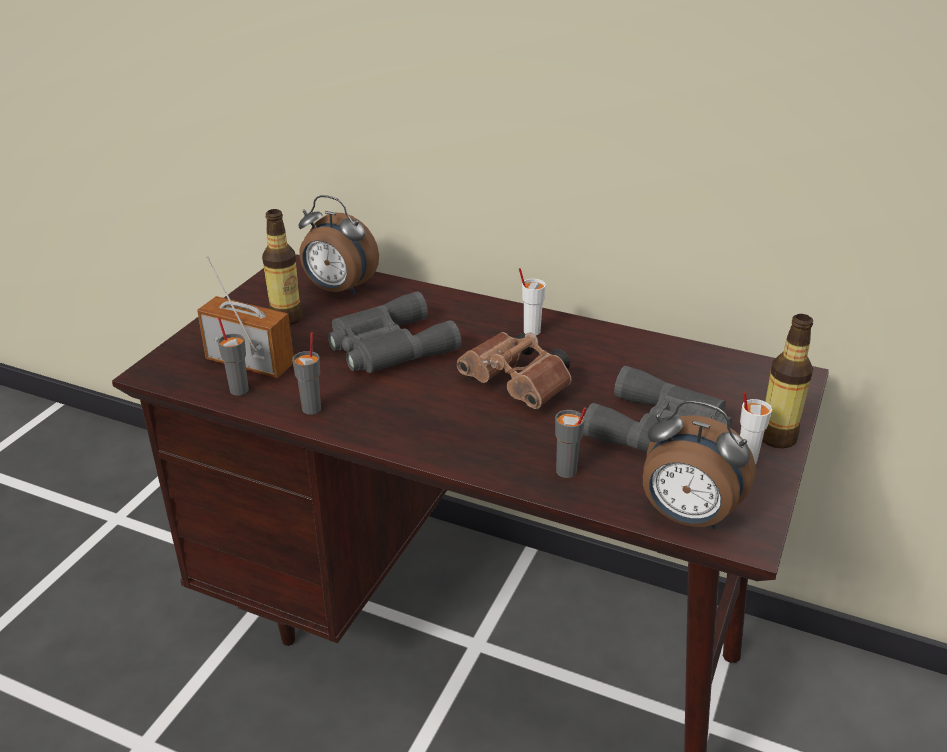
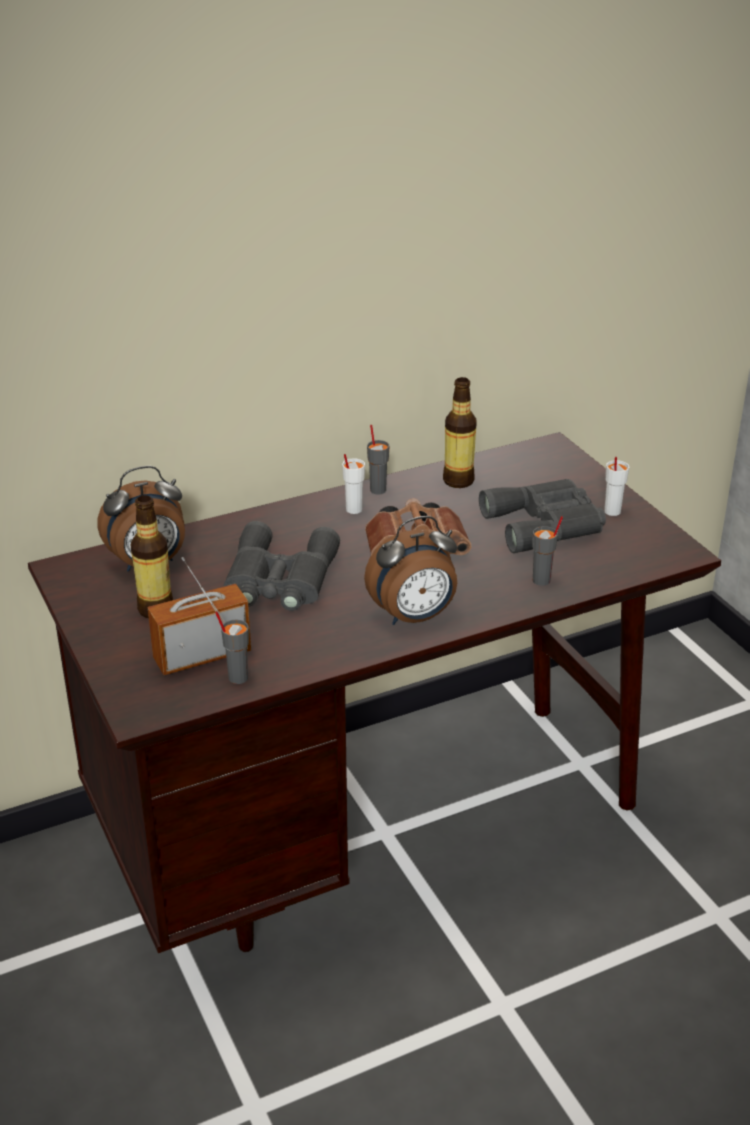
camera: 50 degrees left, 0 degrees up
grey cup [292,332,321,415] -> grey cup moved to [367,425,389,495]
alarm clock [643,400,756,529] -> alarm clock moved to [364,516,457,625]
bottle [762,314,813,448] -> bottle moved to [443,377,477,488]

